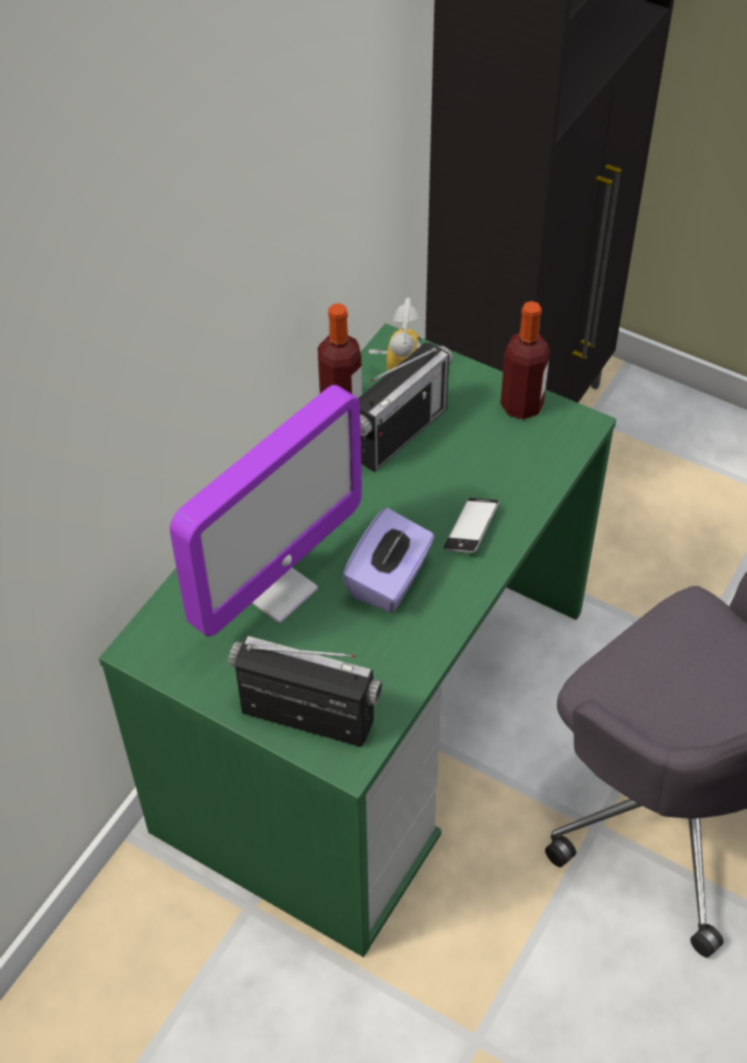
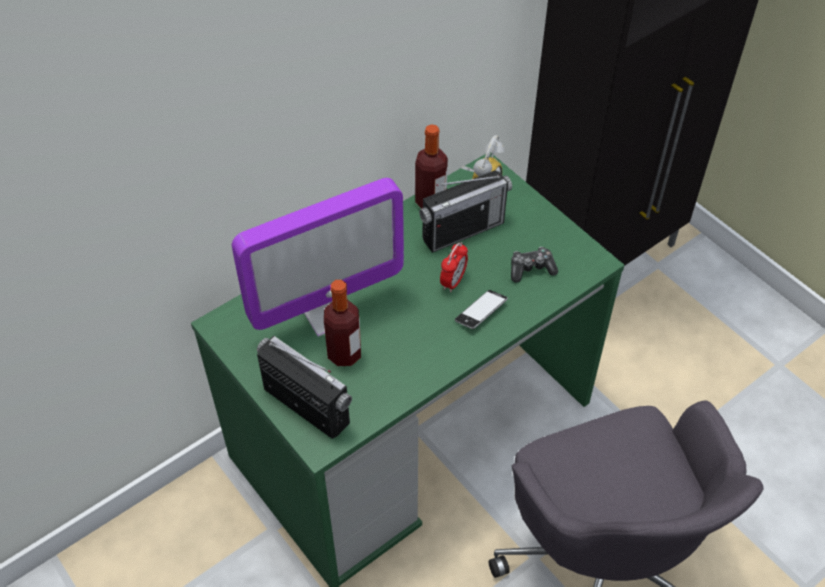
camera: 20 degrees right, 0 degrees up
purple tissue box [342,508,434,613] -> none
bottle [500,301,550,420] -> bottle moved to [324,280,361,366]
none -> alarm clock [440,242,468,292]
none -> game controller [511,247,558,282]

